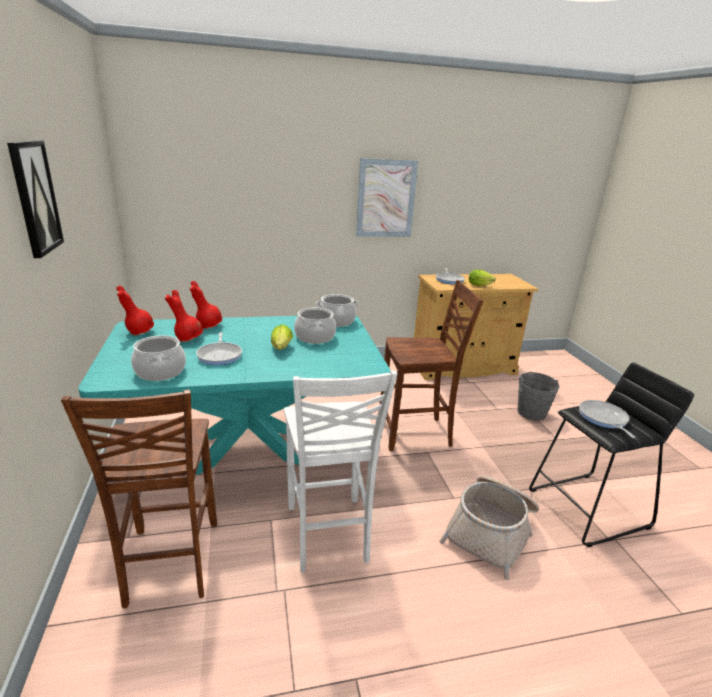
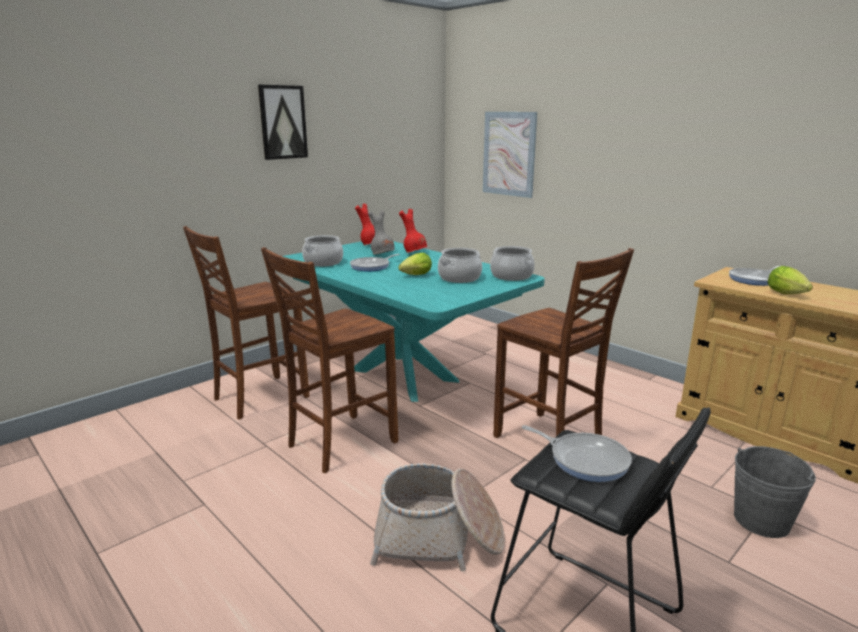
camera: 60 degrees right, 5 degrees down
red vase [165,290,203,342] -> grey vase [368,210,395,255]
white chair [284,371,397,573] -> brown chair [261,247,398,473]
picture [356,158,418,237] -> picture moved to [483,112,537,198]
frying pan [579,400,635,438] -> frying pan turned 75 degrees clockwise [522,425,632,482]

